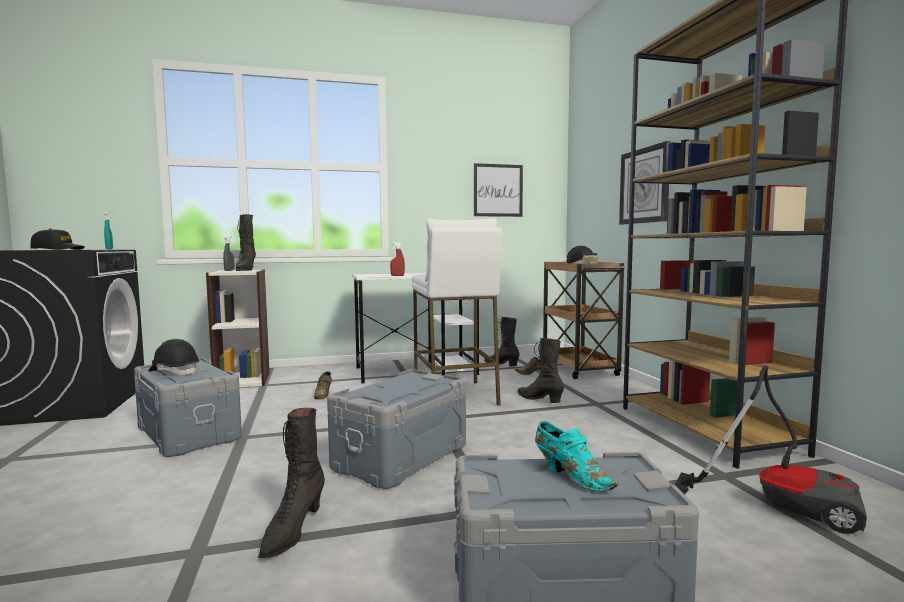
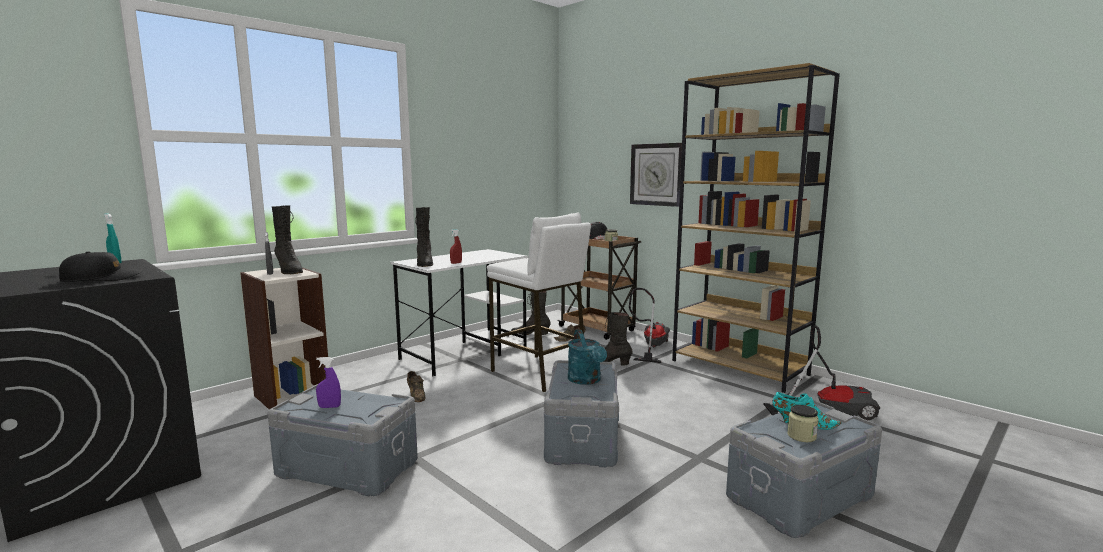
camera: 30 degrees left, 5 degrees up
black hard hat [148,339,199,375] -> purple spray bottle [316,357,341,408]
black boot [258,408,325,558] -> black boot moved to [415,207,433,267]
picture [474,163,523,217] -> none
none -> turquoise watering can [568,329,607,385]
none -> vacuum cleaner [629,288,670,363]
none -> jar [787,405,819,442]

